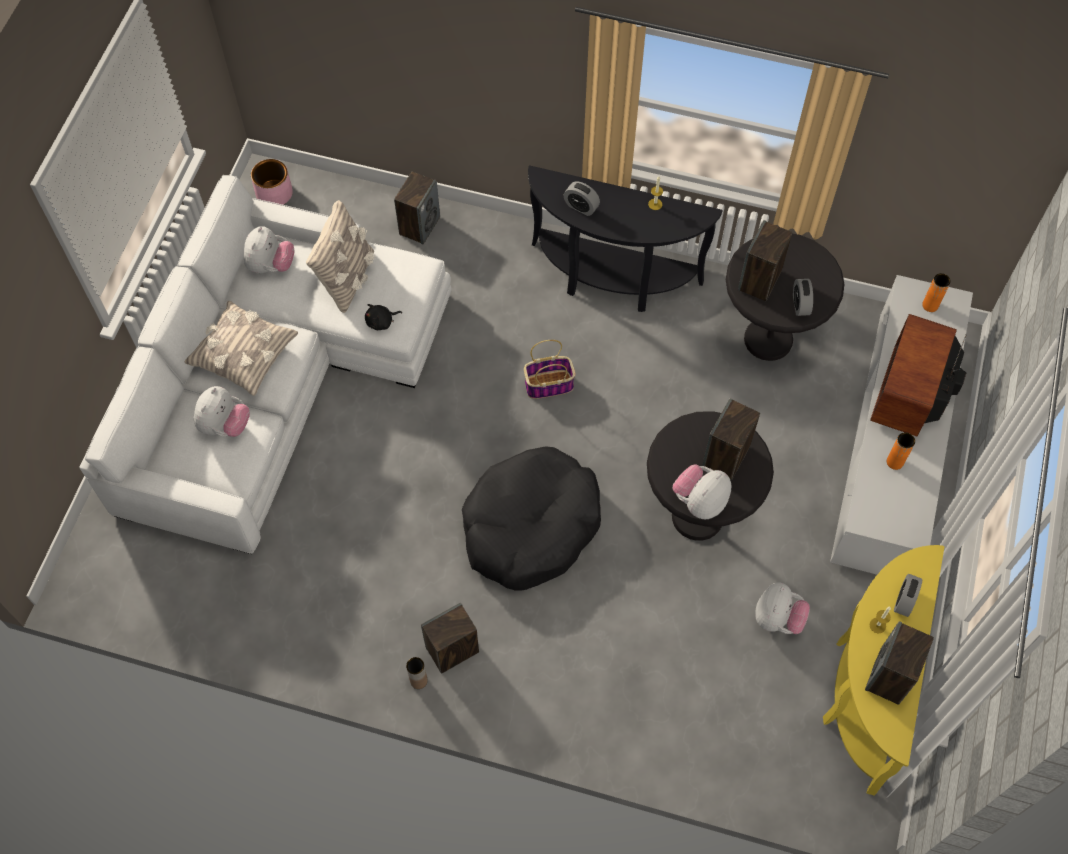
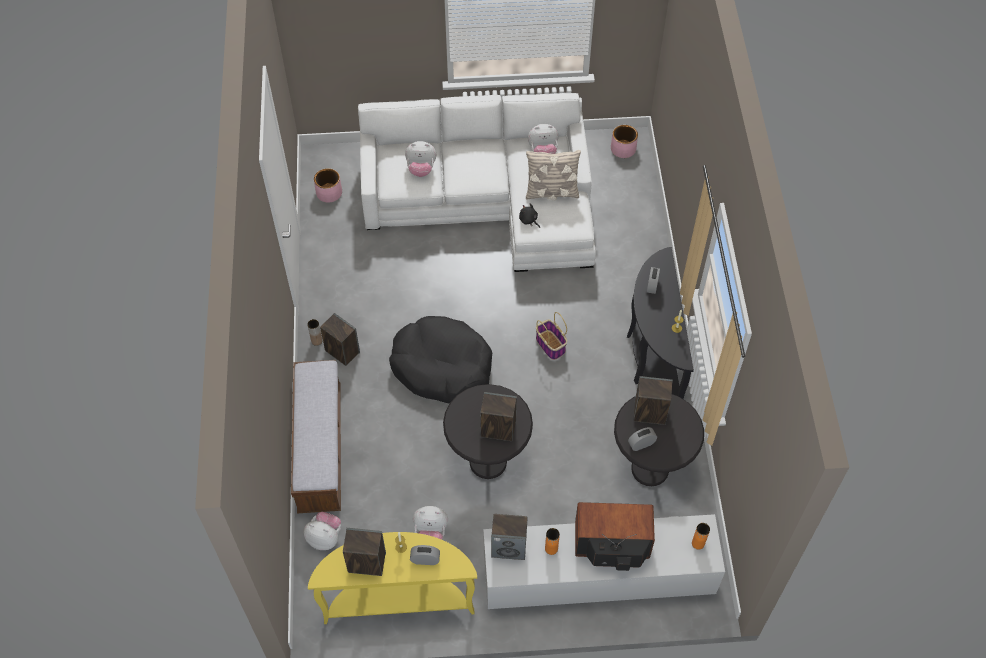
camera: 70 degrees right, 5 degrees down
beige pillow [185,301,298,396] -> none
speaker [394,172,440,244] -> speaker moved to [491,514,527,560]
plush toy [672,465,731,519] -> plush toy moved to [303,512,341,550]
none -> bench [291,360,341,513]
none -> pink planter [314,168,342,203]

